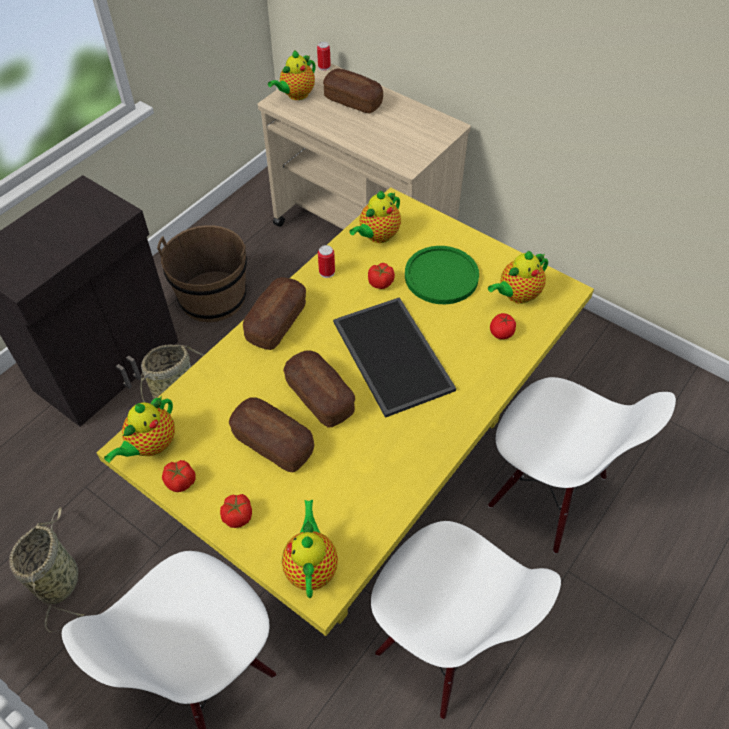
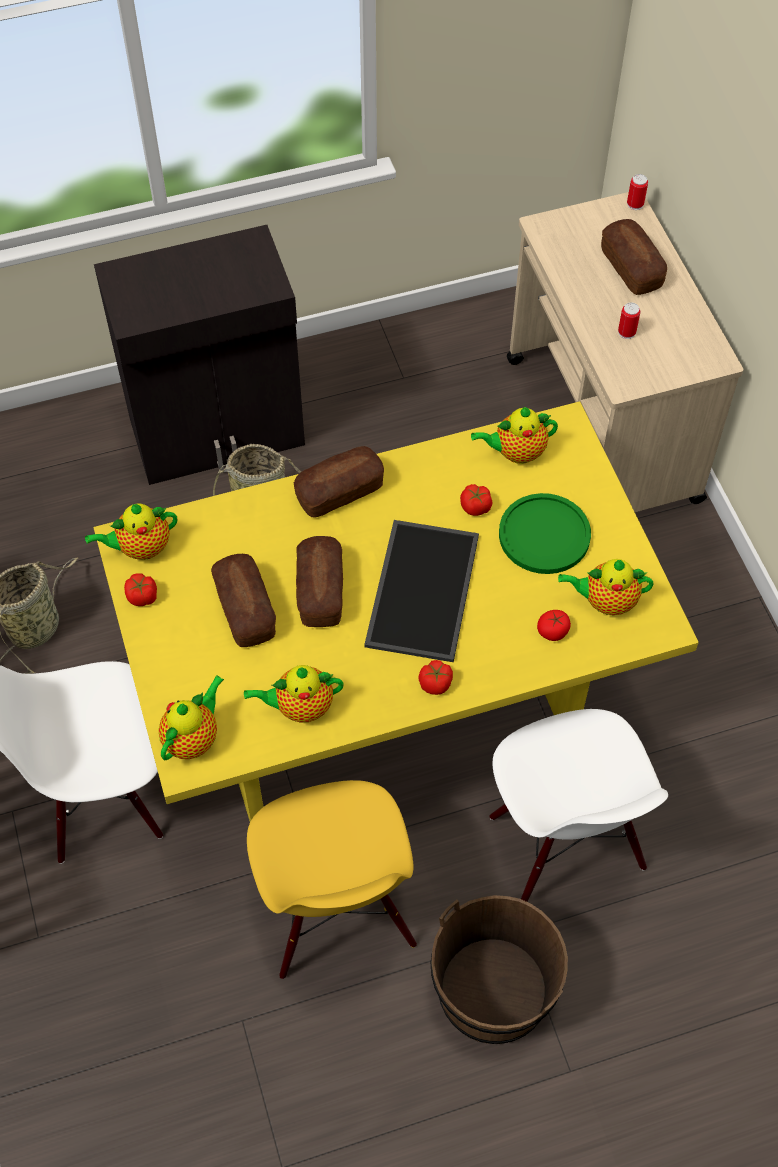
camera: 35 degrees right, 5 degrees up
brown bucket [157,225,247,322] -> brown bucket moved to [431,895,568,1044]
tomato [220,494,252,528] -> tomato moved to [418,660,453,695]
teapot [268,50,316,100] -> teapot moved to [244,665,344,722]
can [318,245,335,278] -> can moved to [618,303,640,339]
white chair [371,521,561,719] -> yellow chair [247,780,417,979]

